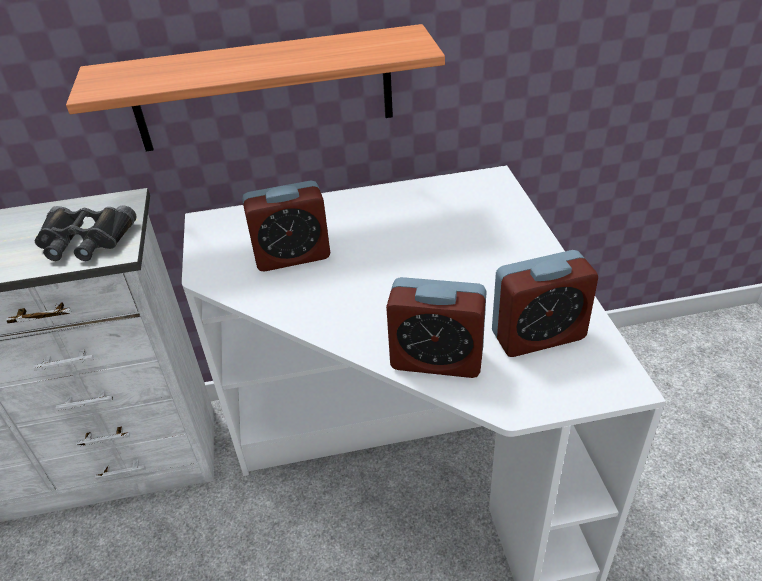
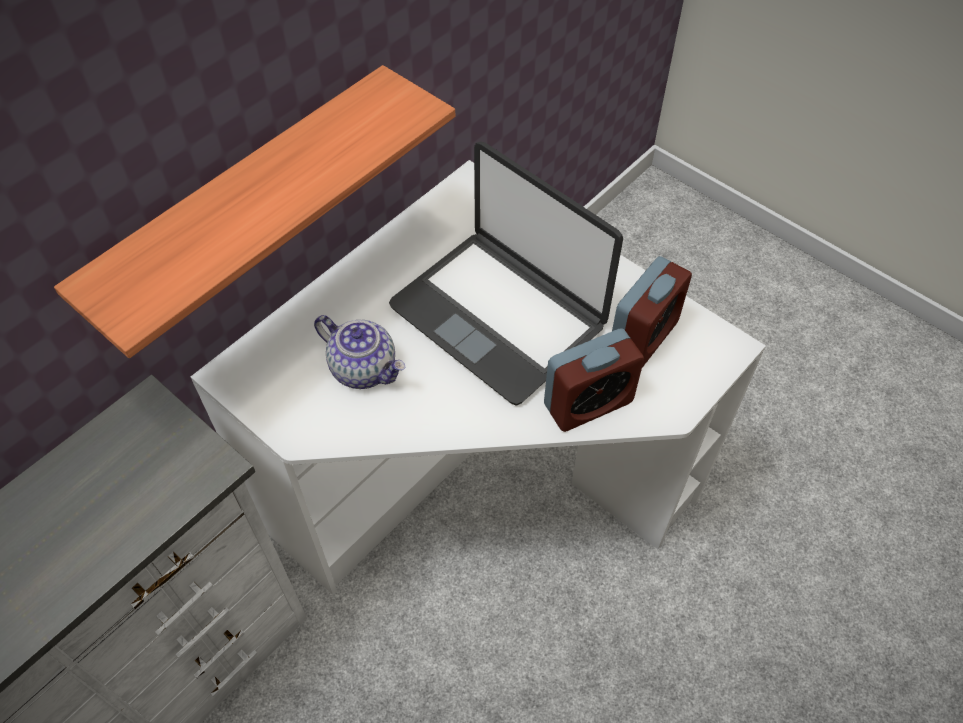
camera: 40 degrees left, 15 degrees up
black binoculars [35,206,137,261] -> none
alarm clock [242,180,330,272] -> teapot [314,315,406,389]
none -> laptop [389,141,623,406]

